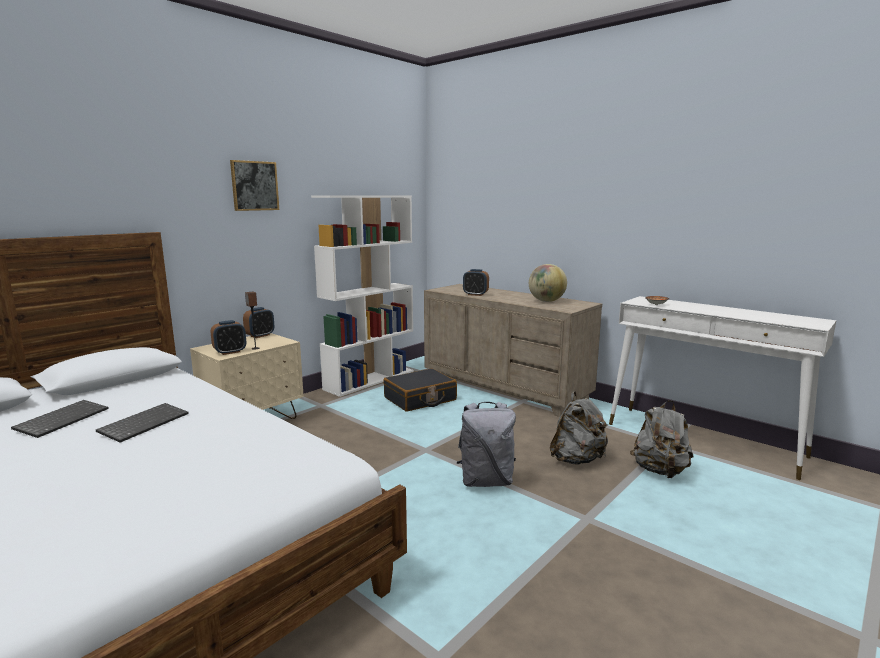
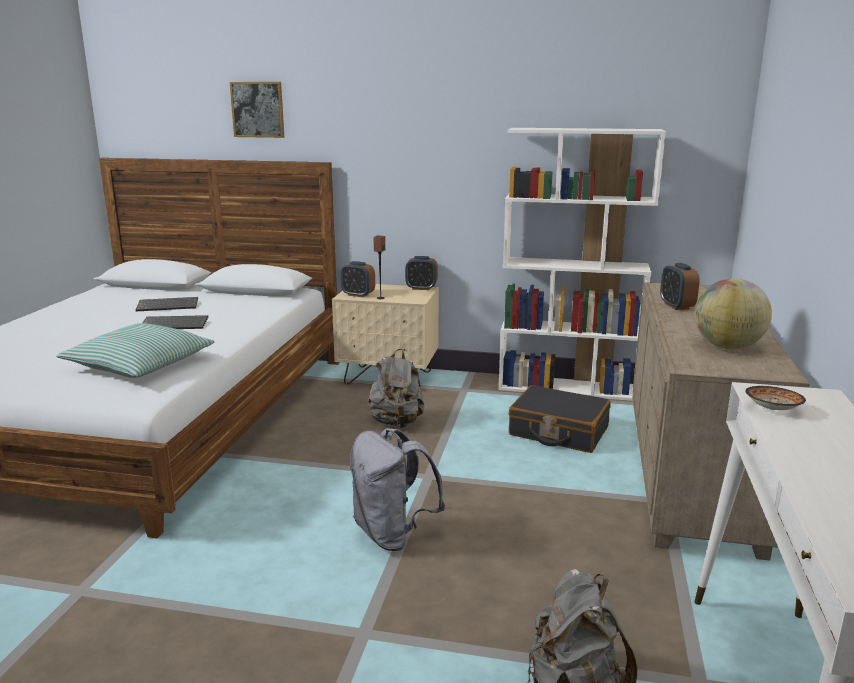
camera: 60 degrees right, 5 degrees up
picture [230,160,279,211] -> picture moved to [230,82,284,138]
grey backpack [550,391,608,465] -> grey backpack moved to [368,349,424,428]
none -> pillow [56,323,214,378]

